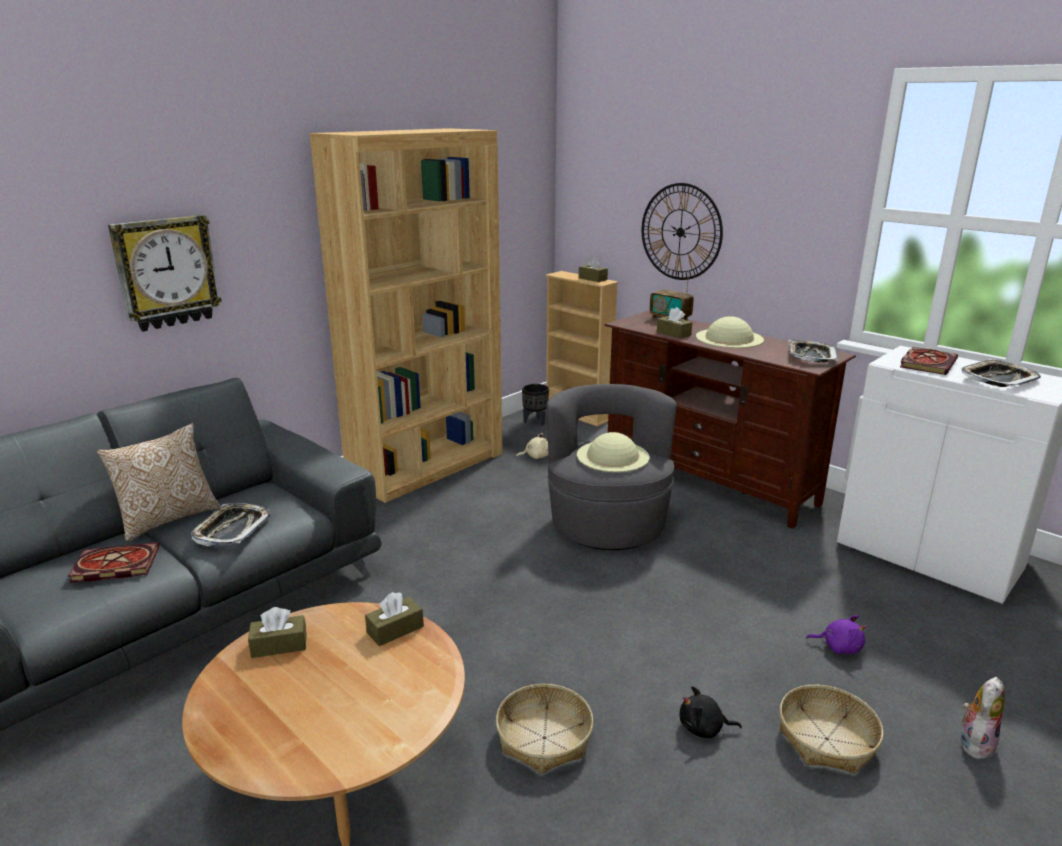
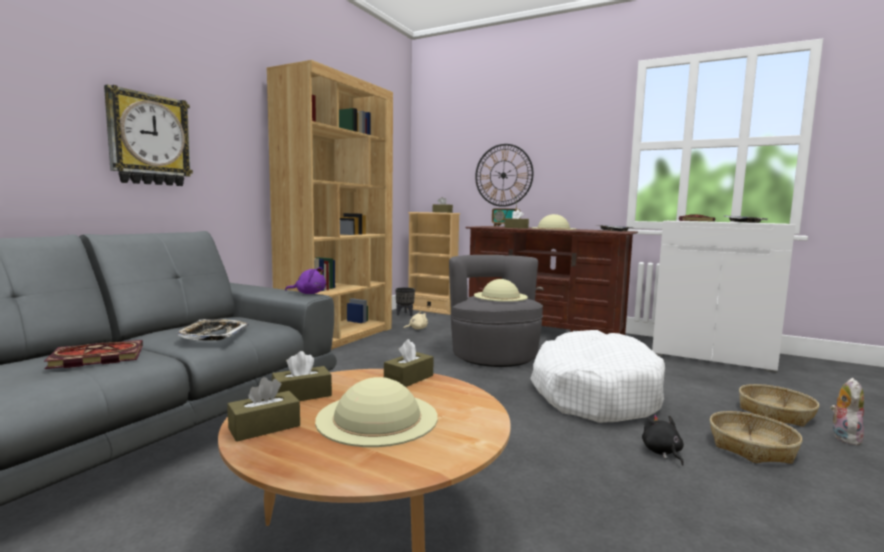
camera: 15 degrees left, 15 degrees down
pillow [97,423,221,542] -> none
basket [496,684,594,774] -> basket moved to [739,384,820,427]
black plush toy [680,686,742,738] -> black plush toy turned 90 degrees clockwise [642,414,684,465]
purple plush toy [806,615,867,654] -> purple plush toy moved to [285,267,326,294]
none -> brown tissue box [227,377,300,442]
none -> beige hat [315,377,438,447]
none -> white dog bed [530,330,665,423]

